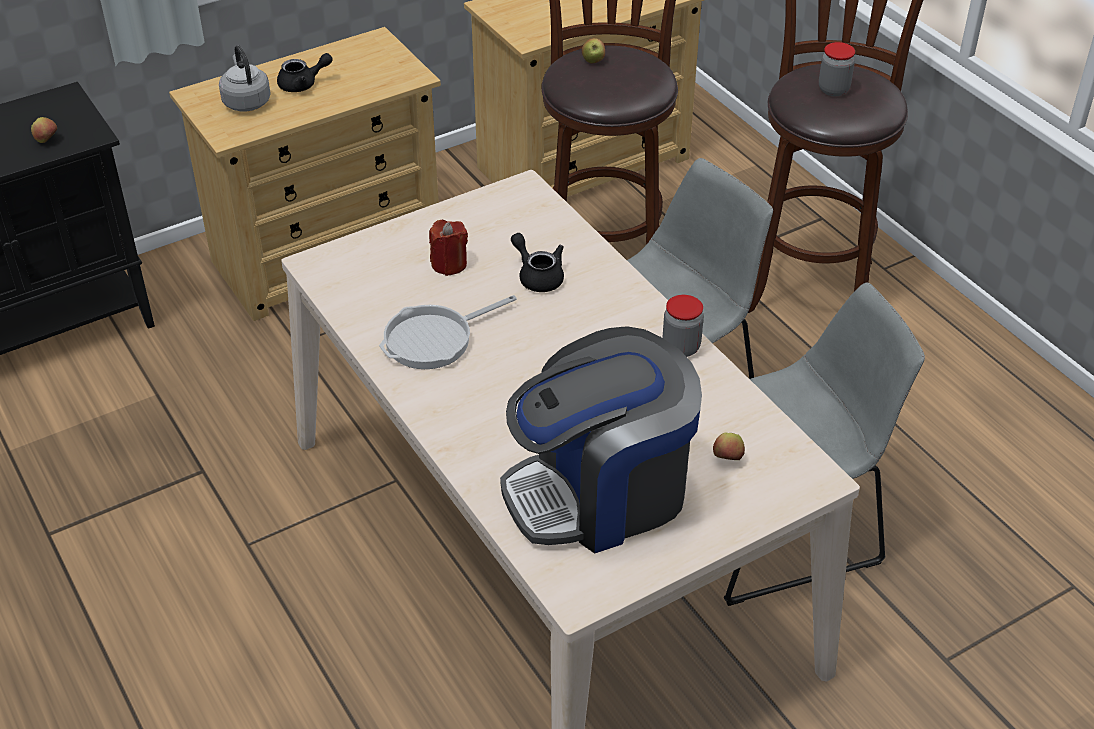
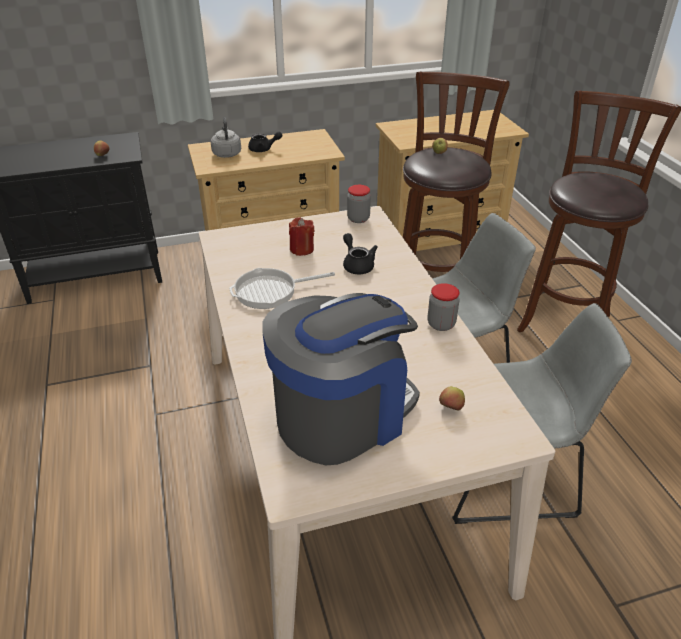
camera: 15 degrees right, 5 degrees down
coffee machine [500,326,702,554] -> coffee machine turned 150 degrees clockwise [262,293,420,465]
jar [819,42,855,96] -> jar moved to [347,185,371,223]

